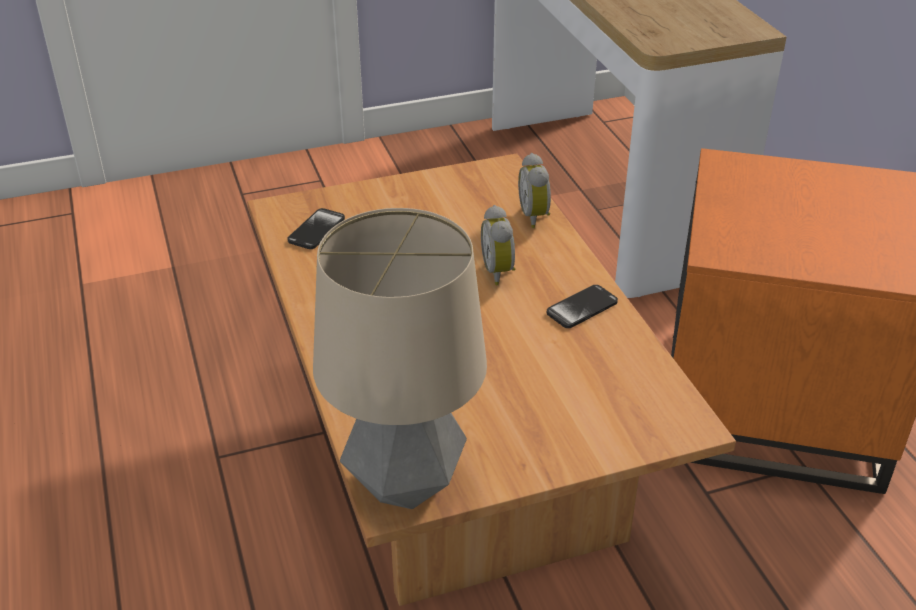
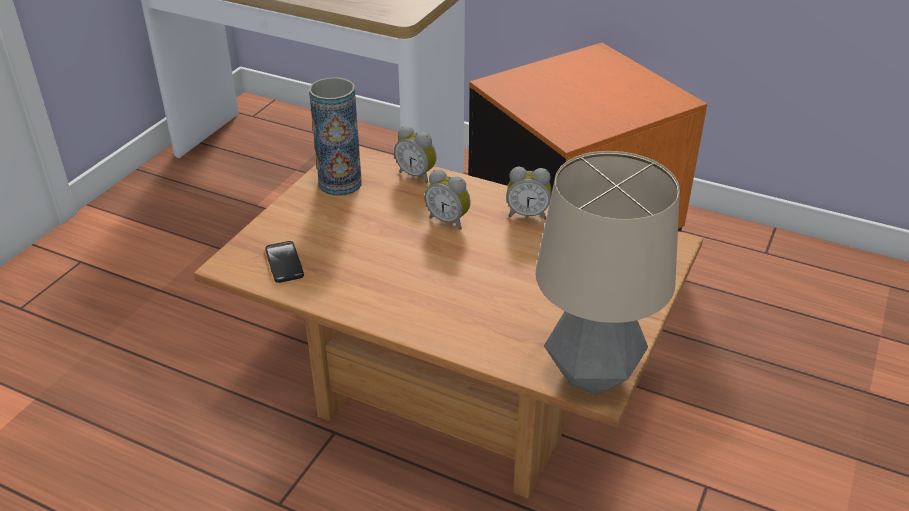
camera: 45 degrees left, 0 degrees up
phone [547,285,618,328] -> alarm clock [506,167,551,220]
none -> vase [309,77,362,196]

